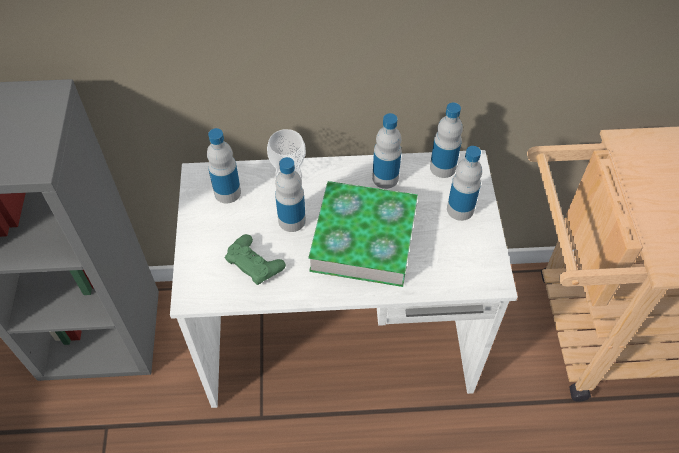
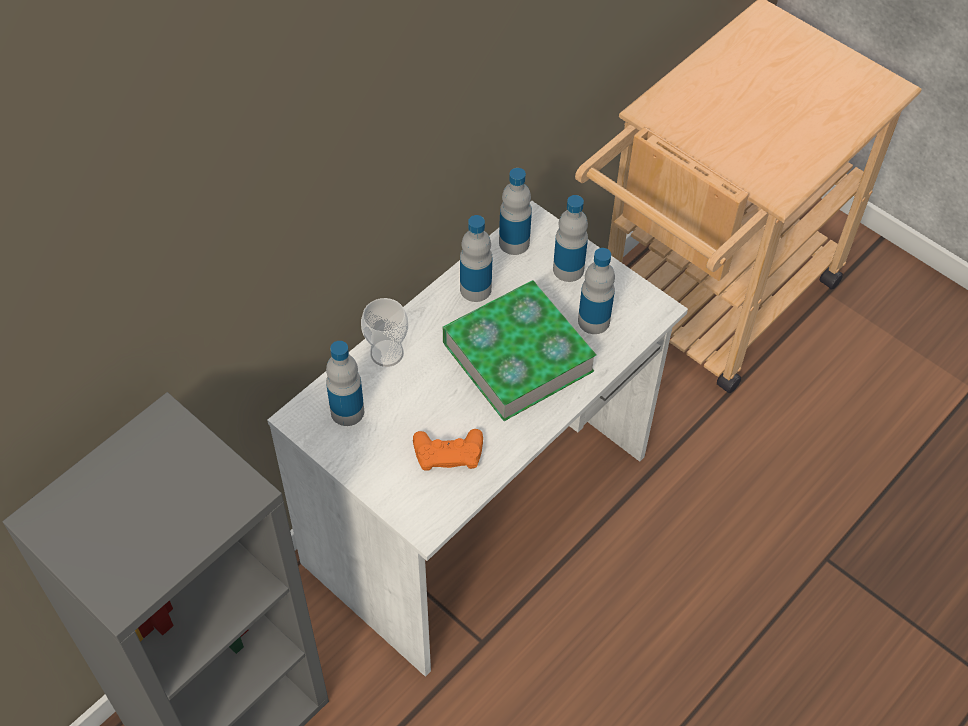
camera: 45 degrees left, 0 degrees up
green game controller [224,234,286,285] -> orange game controller [413,429,483,471]
bottle [275,157,306,232] -> bottle moved to [578,248,615,334]

